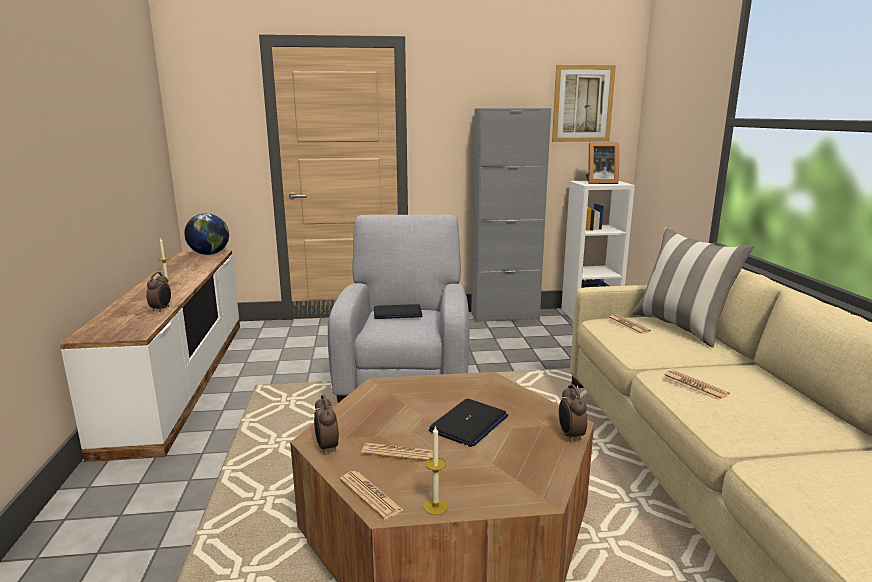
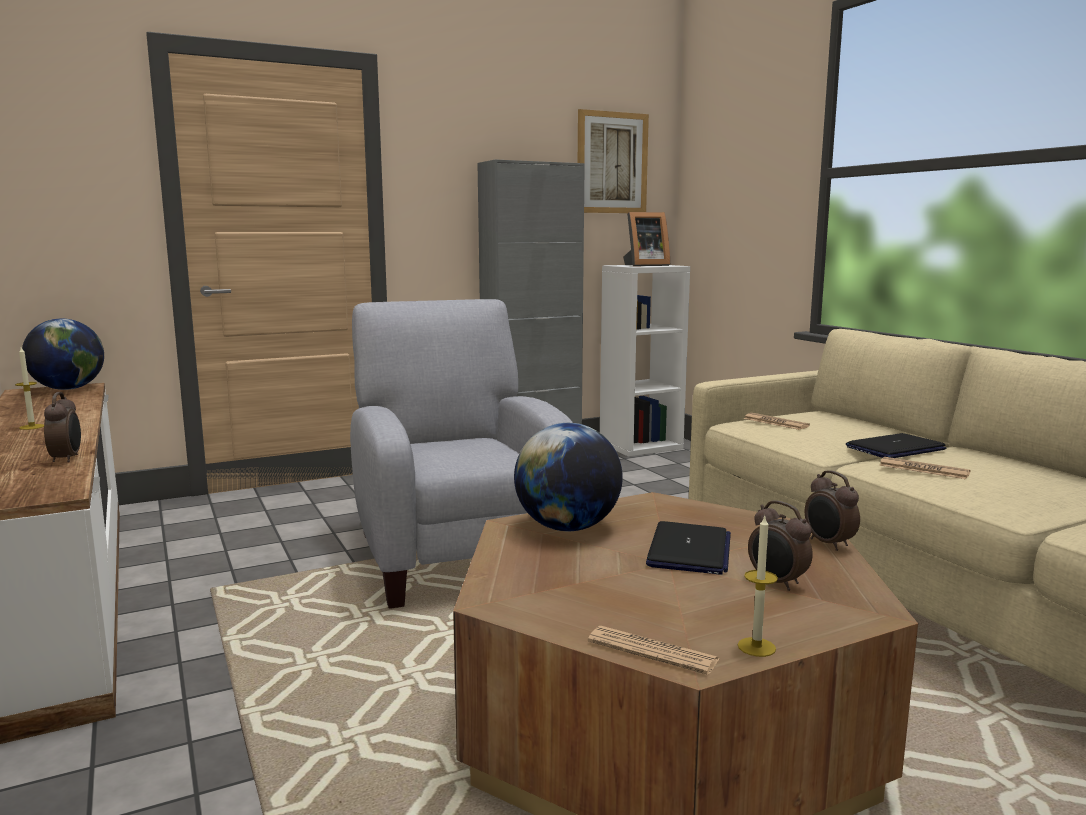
camera: 20 degrees left, 5 degrees down
alarm clock [314,395,339,455] -> alarm clock moved to [748,501,813,591]
newspaper [361,443,433,461] -> none
laptop [374,304,422,319] -> laptop moved to [846,433,946,458]
pillow [632,227,754,347] -> none
none -> globe [514,423,623,531]

